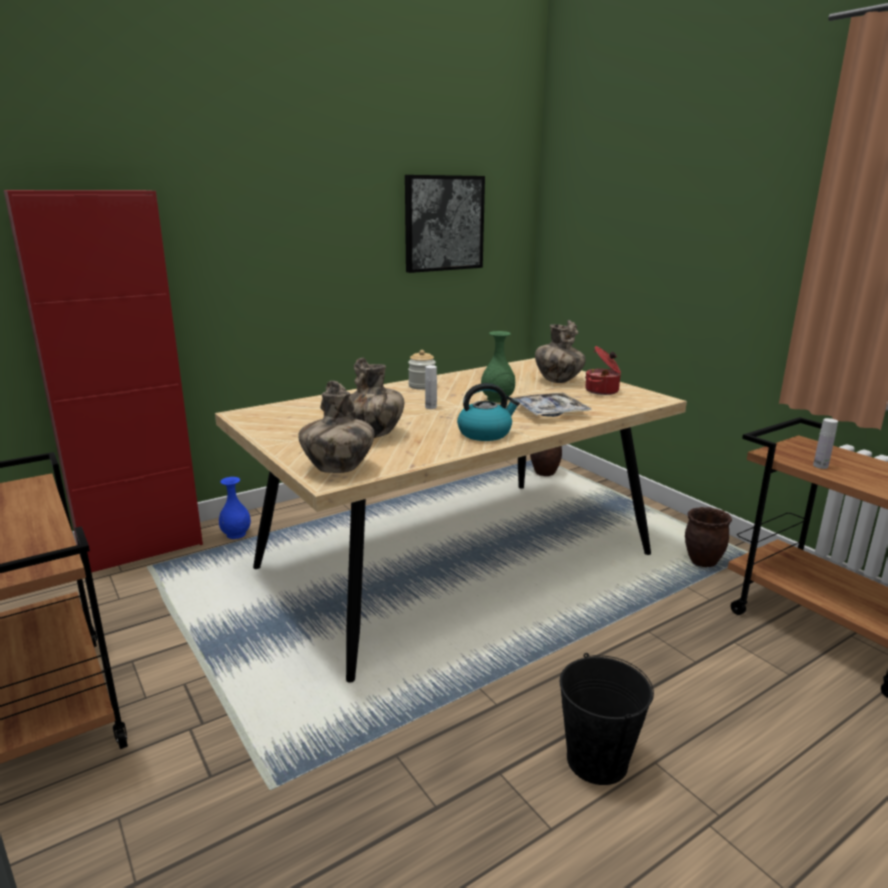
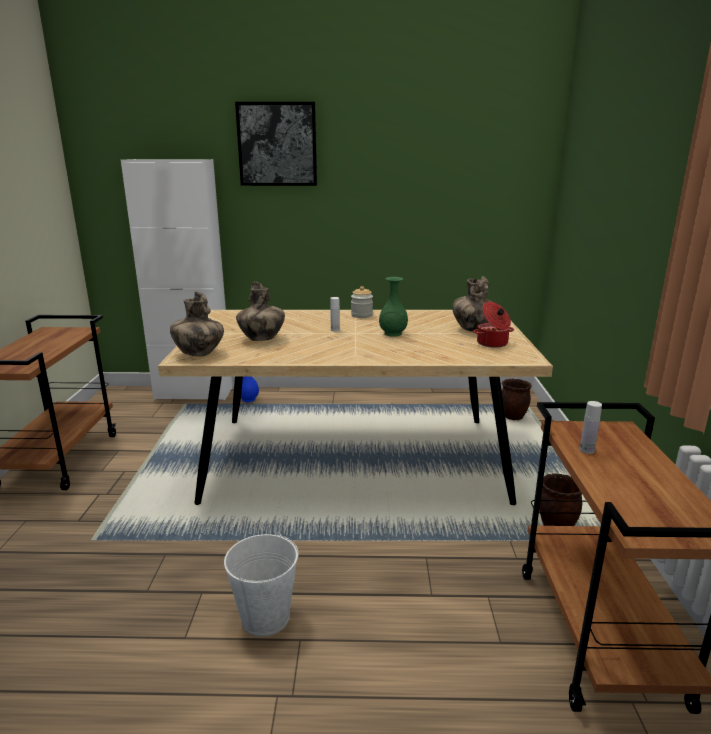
camera: 35 degrees right, 0 degrees up
red cabinet [4,190,203,573] -> white cabinet [121,159,232,400]
picture [405,175,485,273] -> picture moved to [235,102,317,186]
kettle [457,383,520,441] -> none
tray [513,393,592,417] -> none
black bucket [560,653,654,785] -> white bucket [224,532,298,637]

